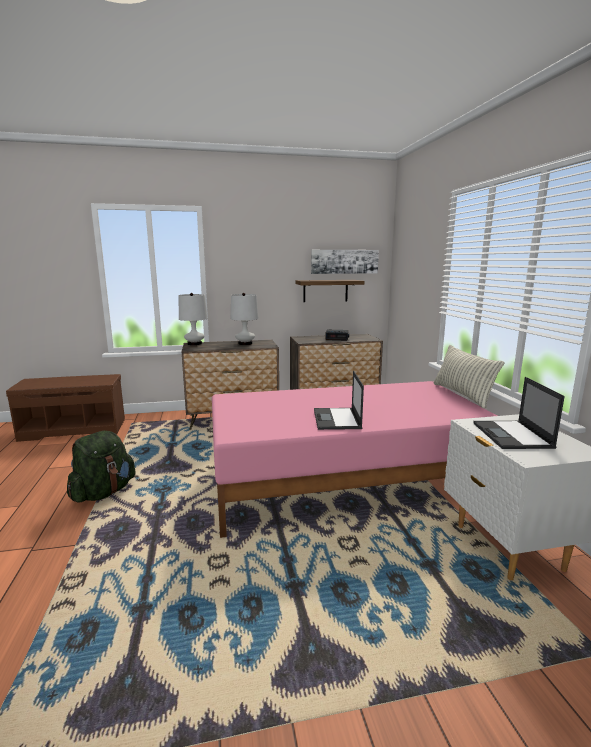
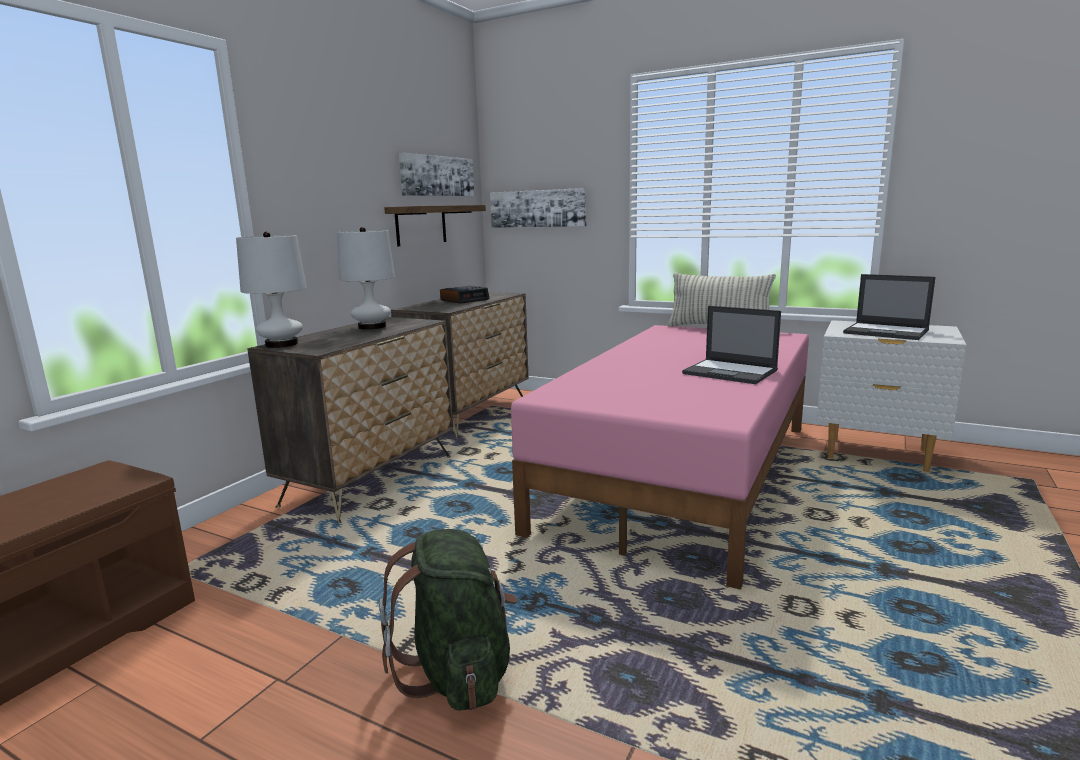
camera: 50 degrees left, 0 degrees up
none -> picture [490,188,587,228]

